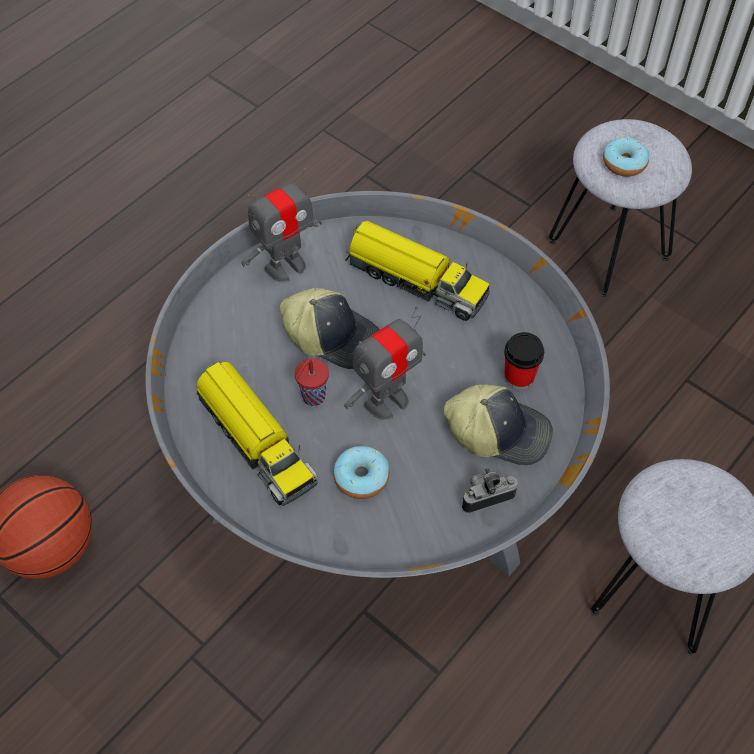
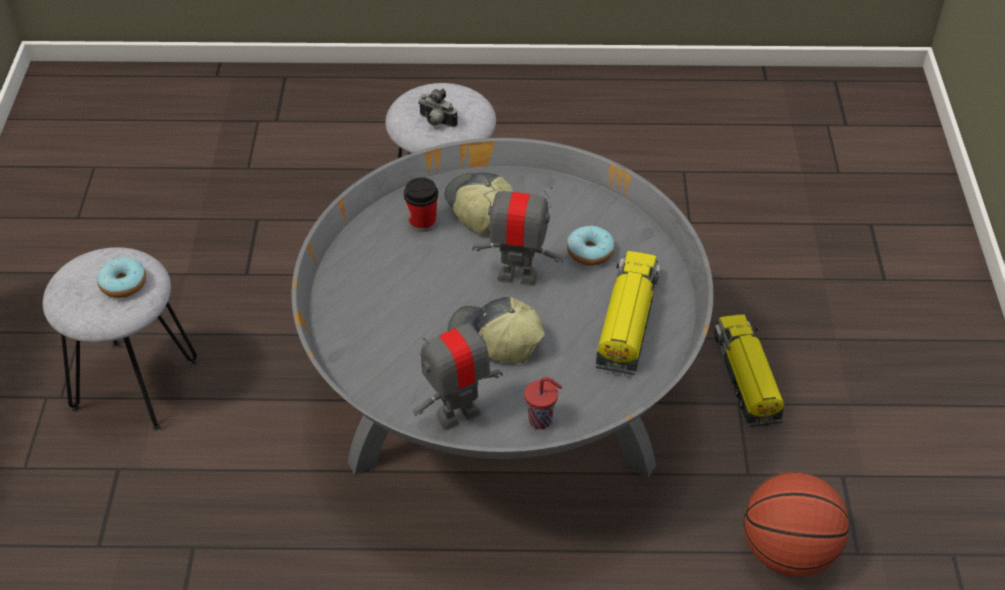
camera: 130 degrees left, 10 degrees down
toy robot [241,168,322,282] -> toy robot turned 45 degrees counterclockwise [413,308,503,431]
cap [280,288,380,369] -> cap turned 45 degrees counterclockwise [448,297,545,363]
red cup [295,359,329,406] -> red cup moved to [524,377,562,429]
toy truck [345,221,490,321] -> toy truck moved to [714,314,784,427]
camera [462,468,518,513] -> camera moved to [418,89,458,127]

